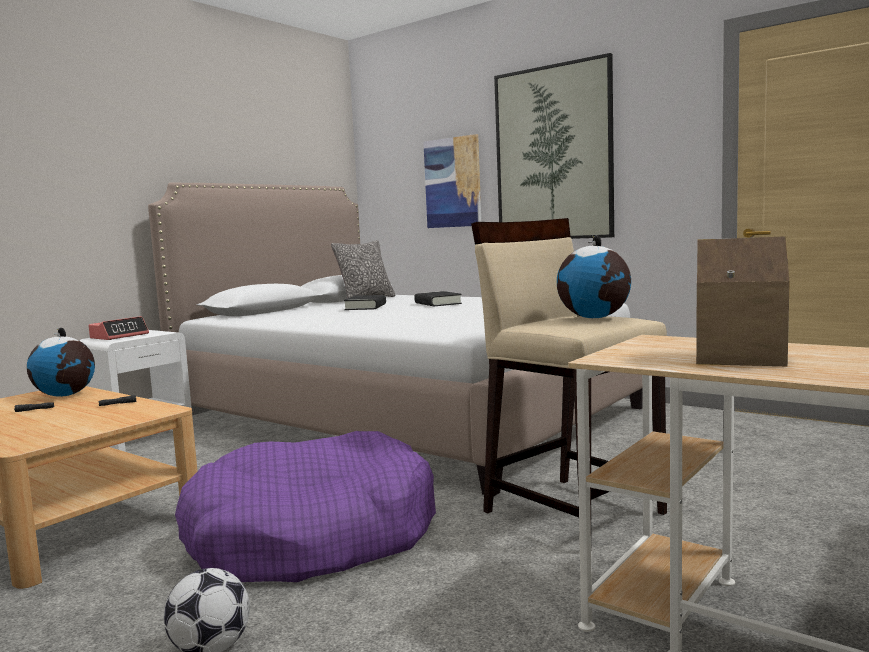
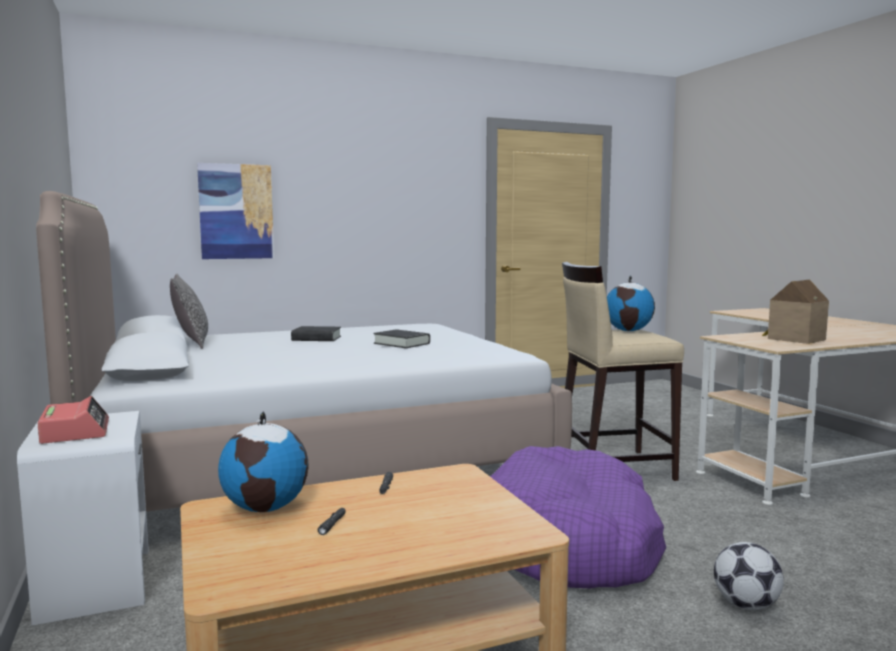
camera: 60 degrees left, 0 degrees up
black book [344,295,386,310] -> black book moved to [374,329,430,348]
picture [494,53,614,239] -> none

